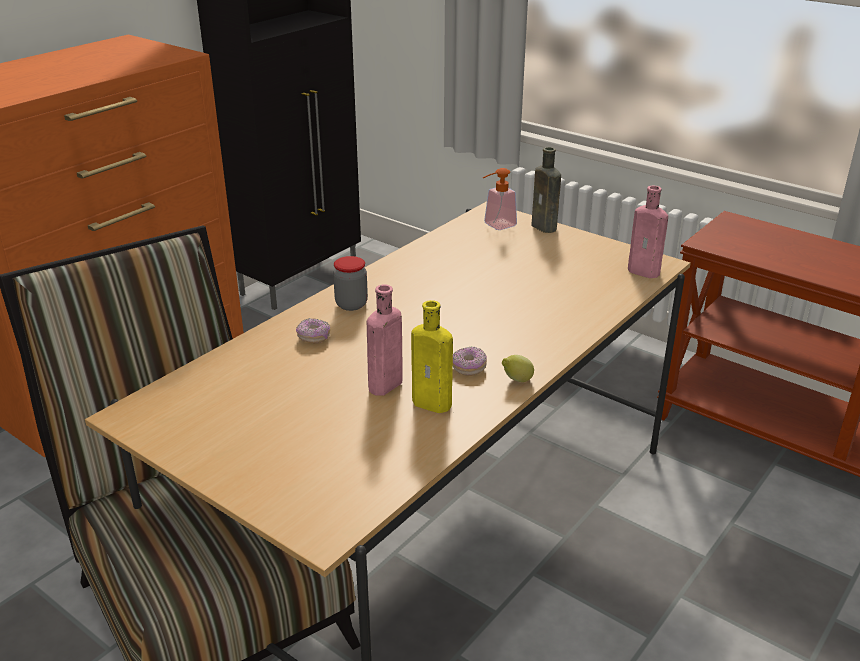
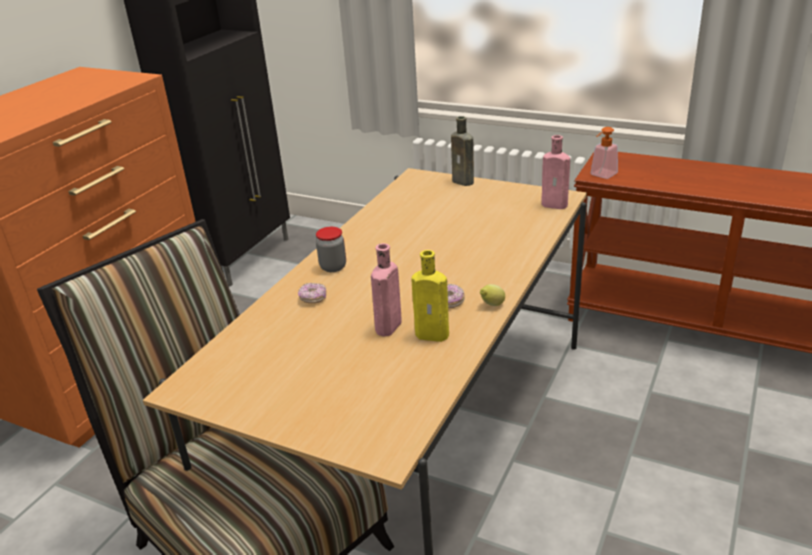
camera: 10 degrees left, 0 degrees up
soap dispenser [483,168,517,230] -> soap dispenser moved to [591,127,618,179]

